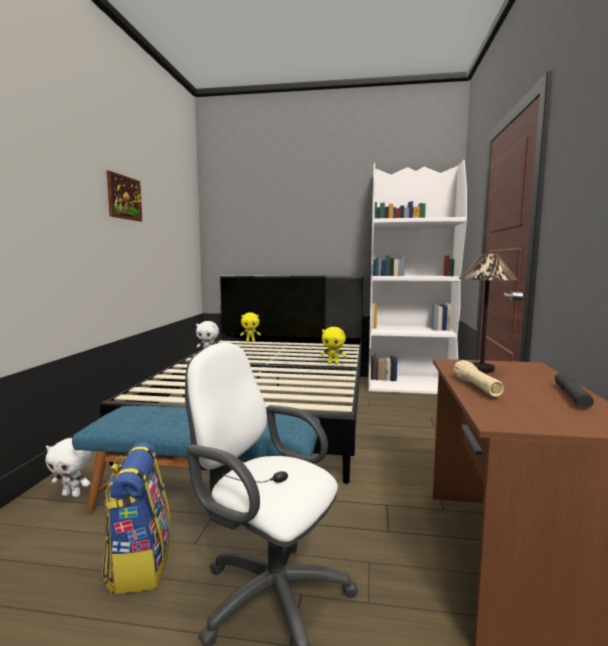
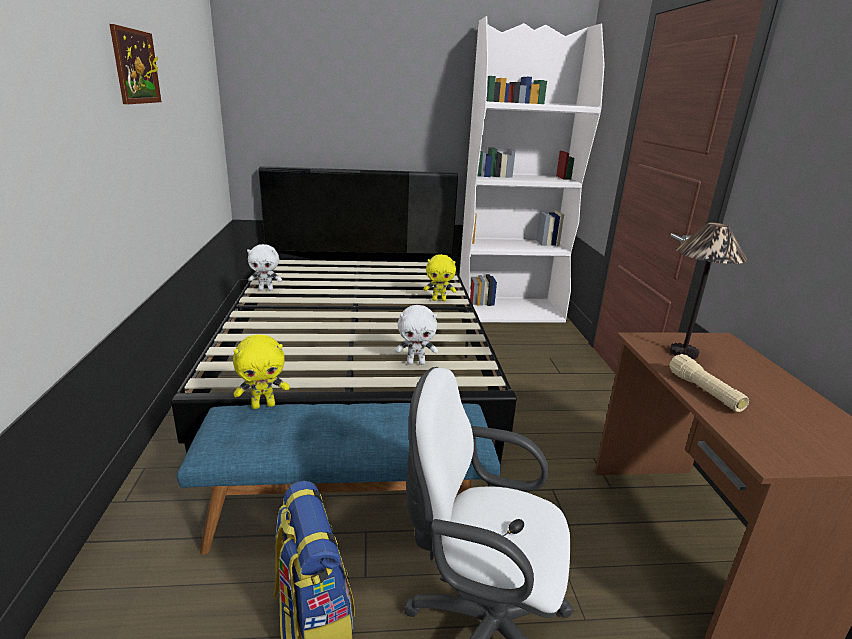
camera: 15 degrees left, 15 degrees up
white plush toy [45,438,91,498] -> white plush toy moved to [395,305,438,365]
yellow plush toy [240,312,261,342] -> yellow plush toy moved to [233,334,290,409]
grey flashlight [555,371,594,409] -> none

